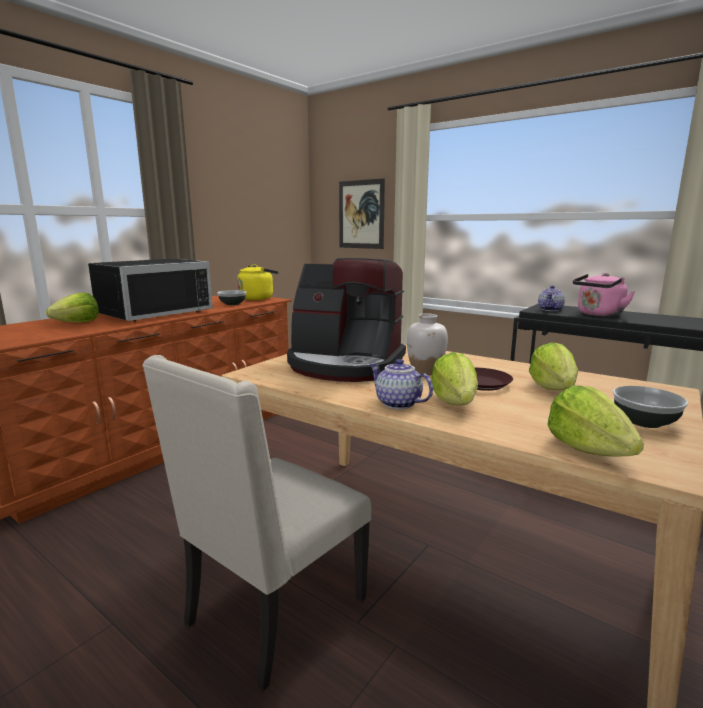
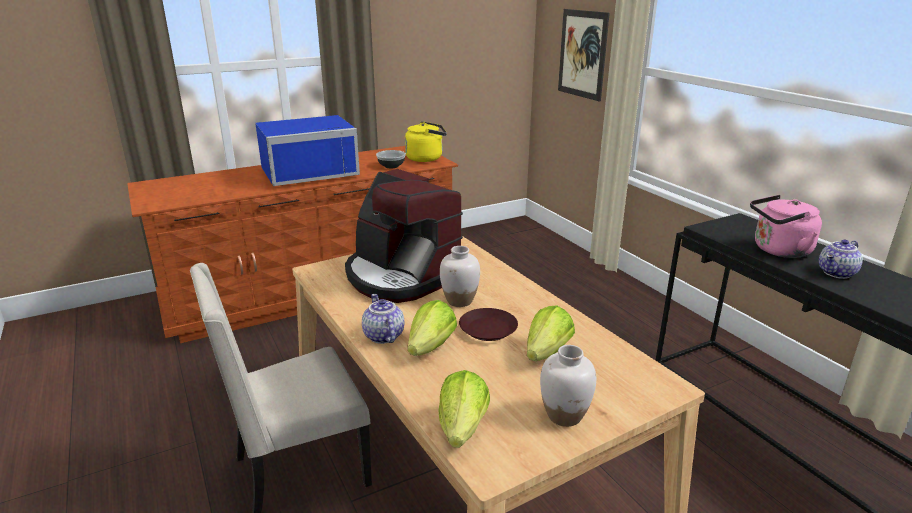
camera: 25 degrees right, 10 degrees up
lettuce [46,293,99,323] -> none
black microwave [88,259,213,322] -> blue microwave [255,115,360,186]
teapot [538,286,565,311] -> teapot moved to [819,240,863,279]
bowl [613,386,688,428] -> white vase [540,345,596,427]

